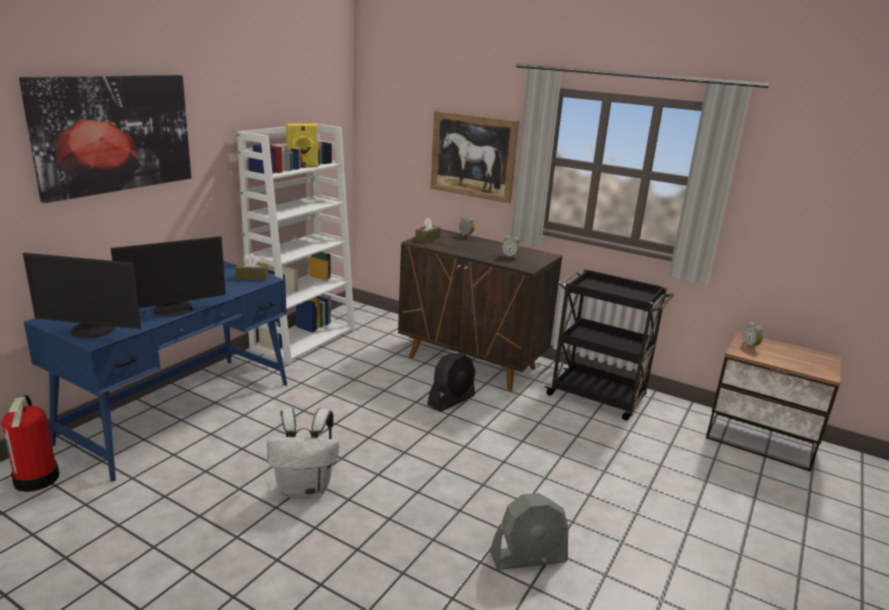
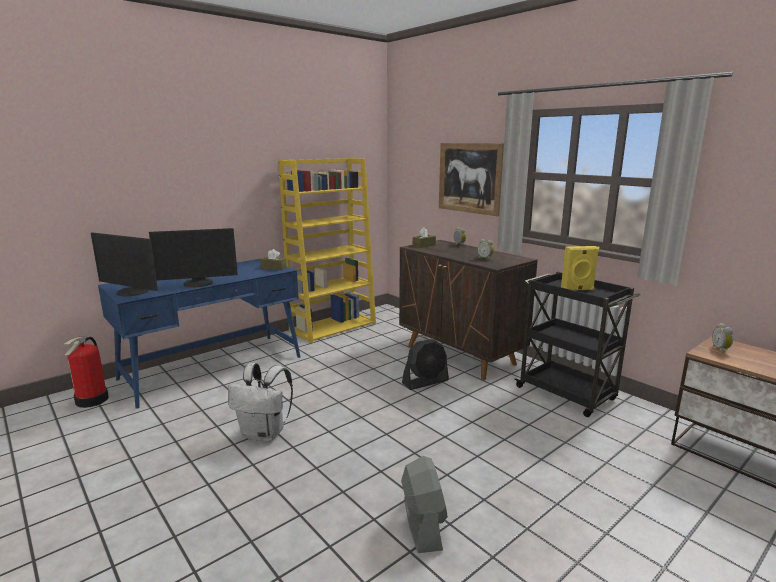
camera: 20 degrees right, 5 degrees down
picture [19,75,191,203] -> none
white bookcase [237,123,355,364] -> yellow bookcase [278,158,376,343]
yellow speaker [286,123,318,167] -> yellow speaker moved to [561,246,599,291]
grey fan [490,493,568,570] -> grey fan turned 105 degrees counterclockwise [401,456,448,553]

